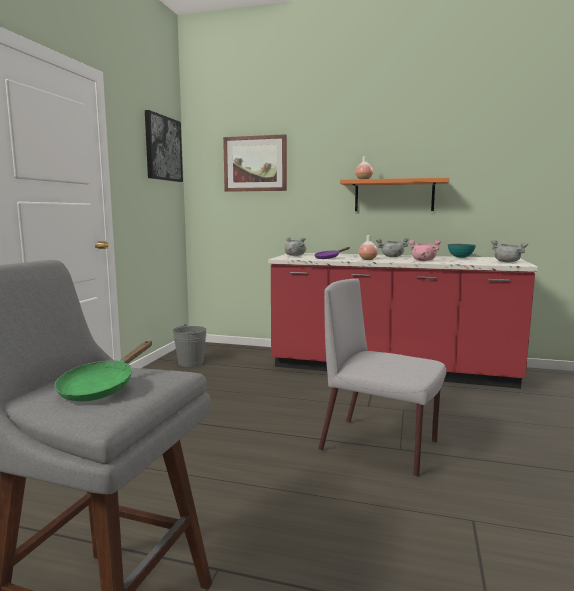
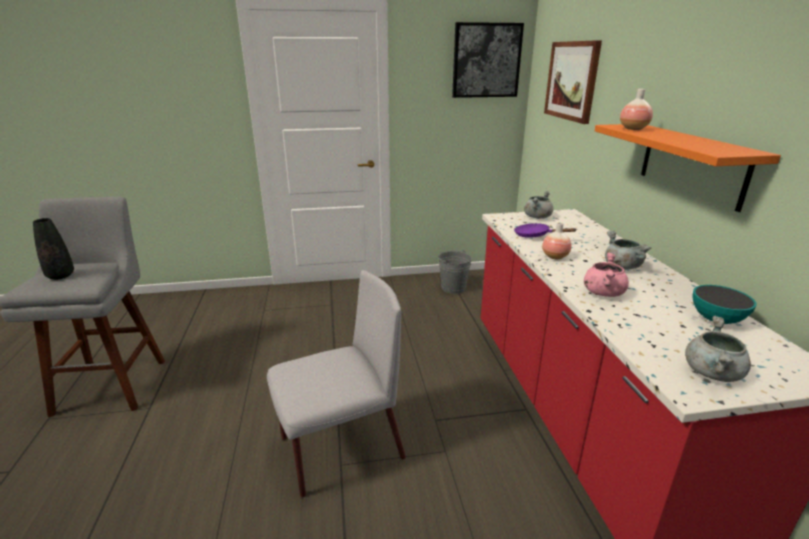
camera: 65 degrees right, 15 degrees up
green frying pan [54,341,152,402] -> black vase [33,218,74,280]
grey chair [318,278,447,477] -> grey chair turned 60 degrees clockwise [267,270,406,497]

